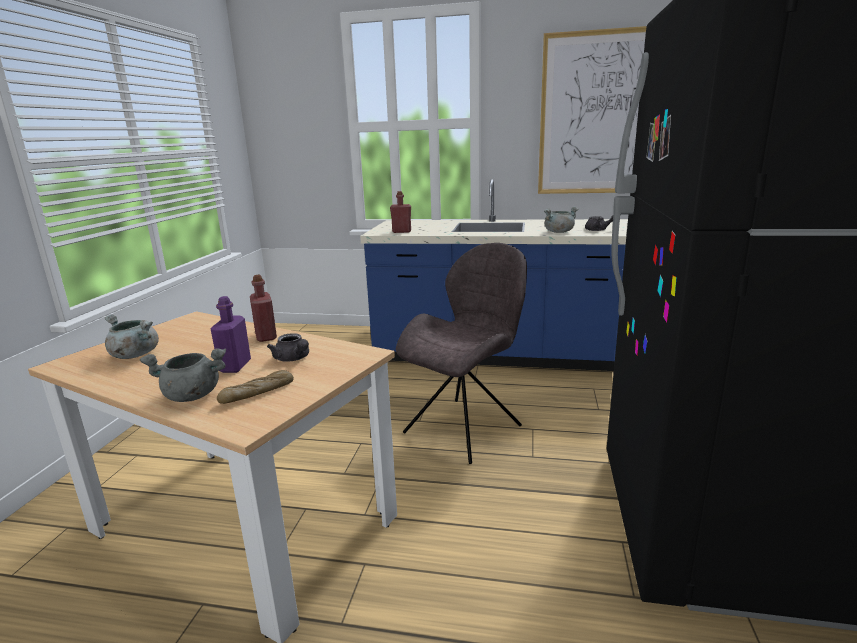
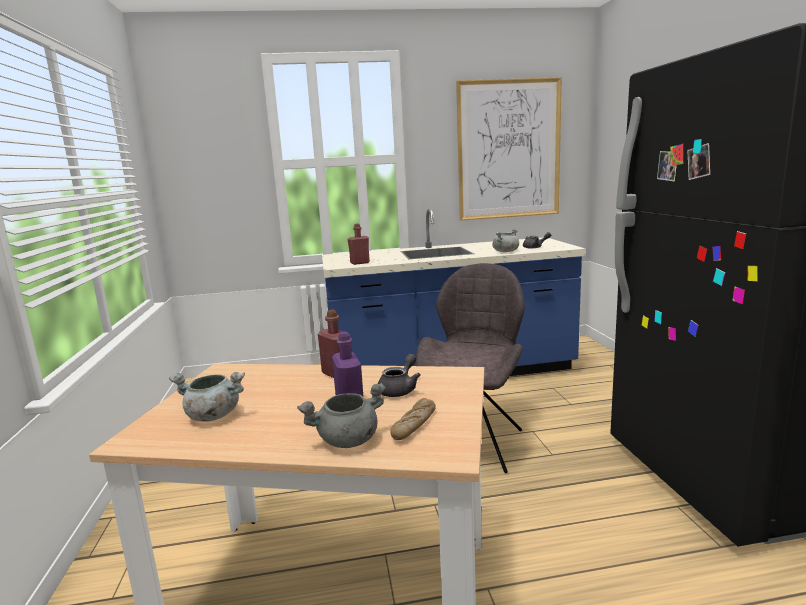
camera: 20 degrees left, 5 degrees down
grey teapot [267,333,309,362] -> grey teapot turned 90 degrees counterclockwise [378,354,421,397]

